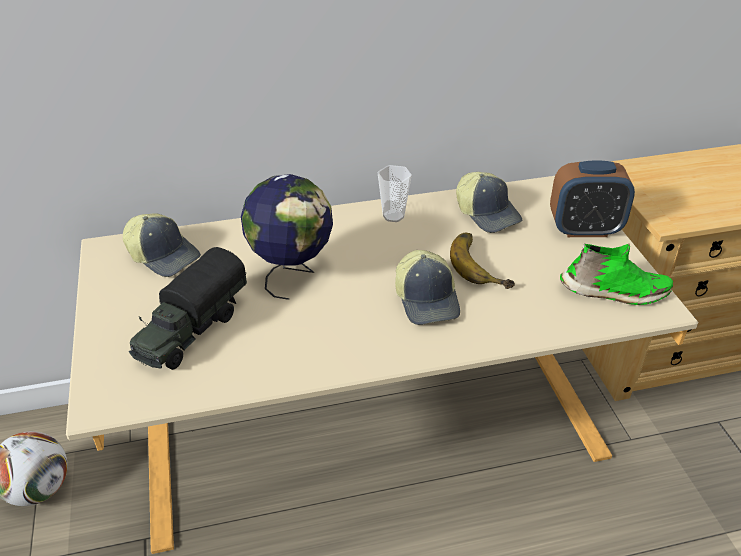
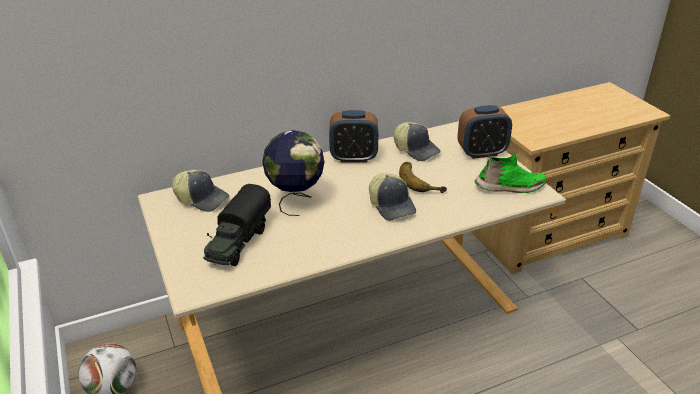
camera: 10 degrees left, 5 degrees down
cup [378,165,412,222] -> alarm clock [329,110,378,163]

